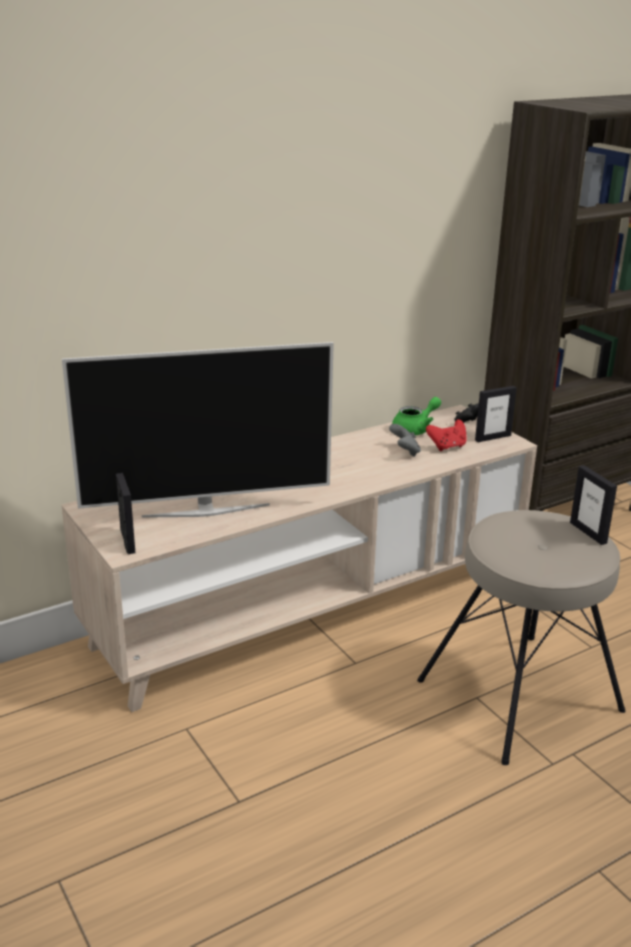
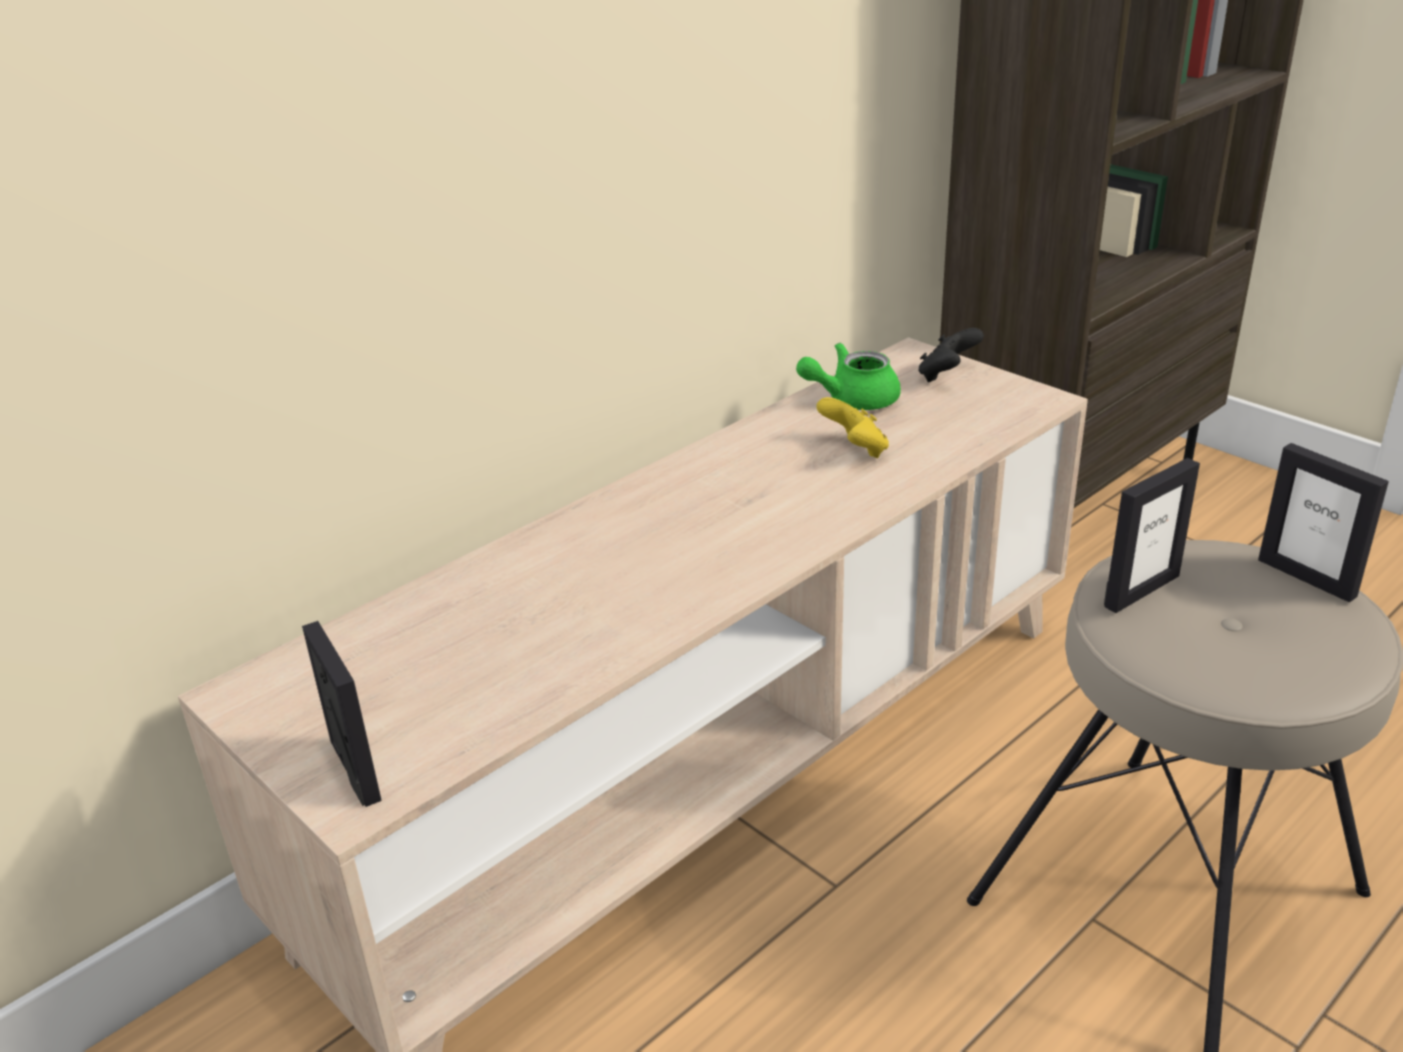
camera: 10 degrees left, 5 degrees up
television [62,342,334,518] -> none
grey game controller [389,424,421,457] -> yellow game controller [816,397,889,458]
green teapot [392,397,441,435] -> green teapot turned 150 degrees counterclockwise [796,343,901,410]
red game controller [426,419,467,451] -> none
picture frame [475,386,517,442] -> picture frame moved to [1104,458,1200,613]

